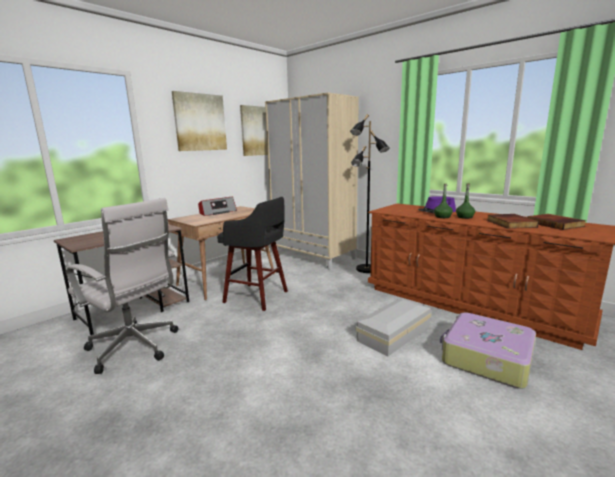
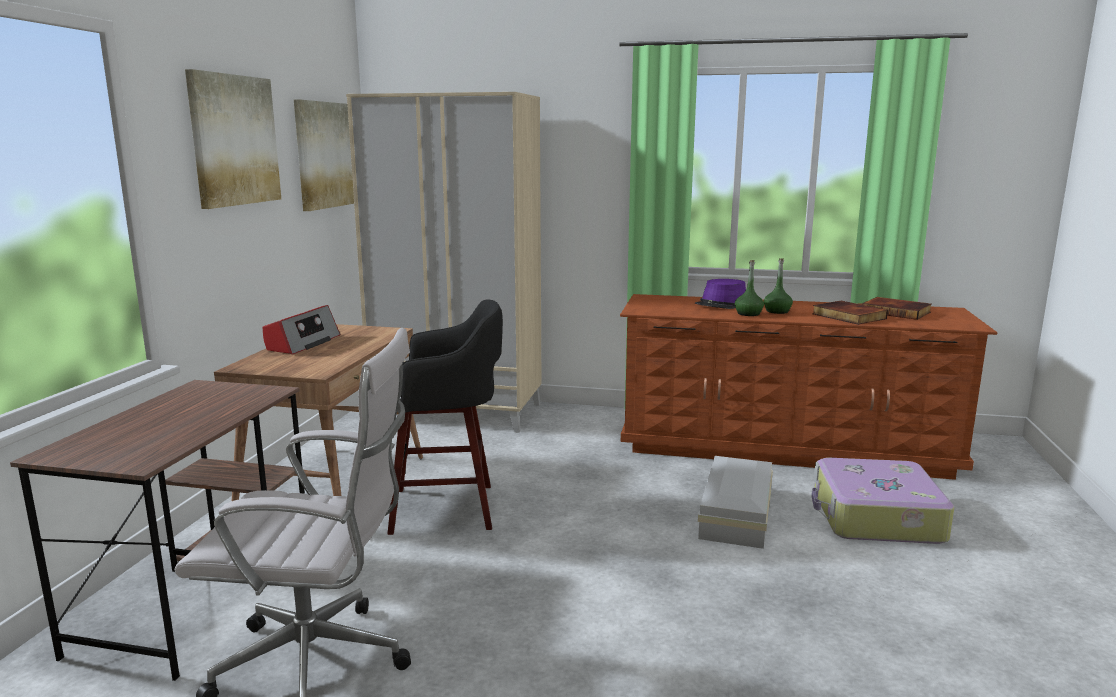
camera: 30 degrees left, 0 degrees up
black floor lamp [350,114,390,273] -> none

